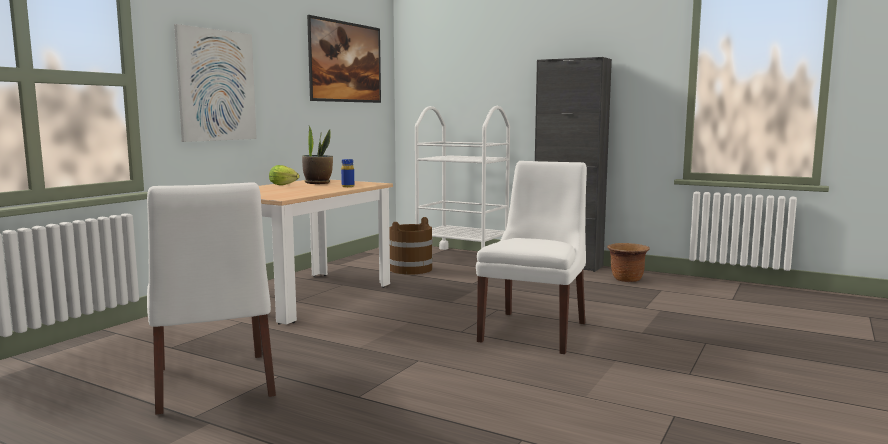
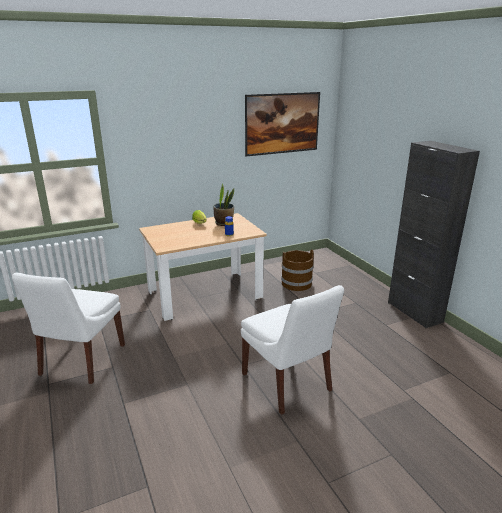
camera: 35 degrees right, 15 degrees up
picture [174,24,257,142] -> none
white cart [415,106,510,250] -> none
white chair [476,161,587,354] -> white chair turned 90 degrees clockwise [241,285,344,415]
brown planter [607,243,650,282] -> none

